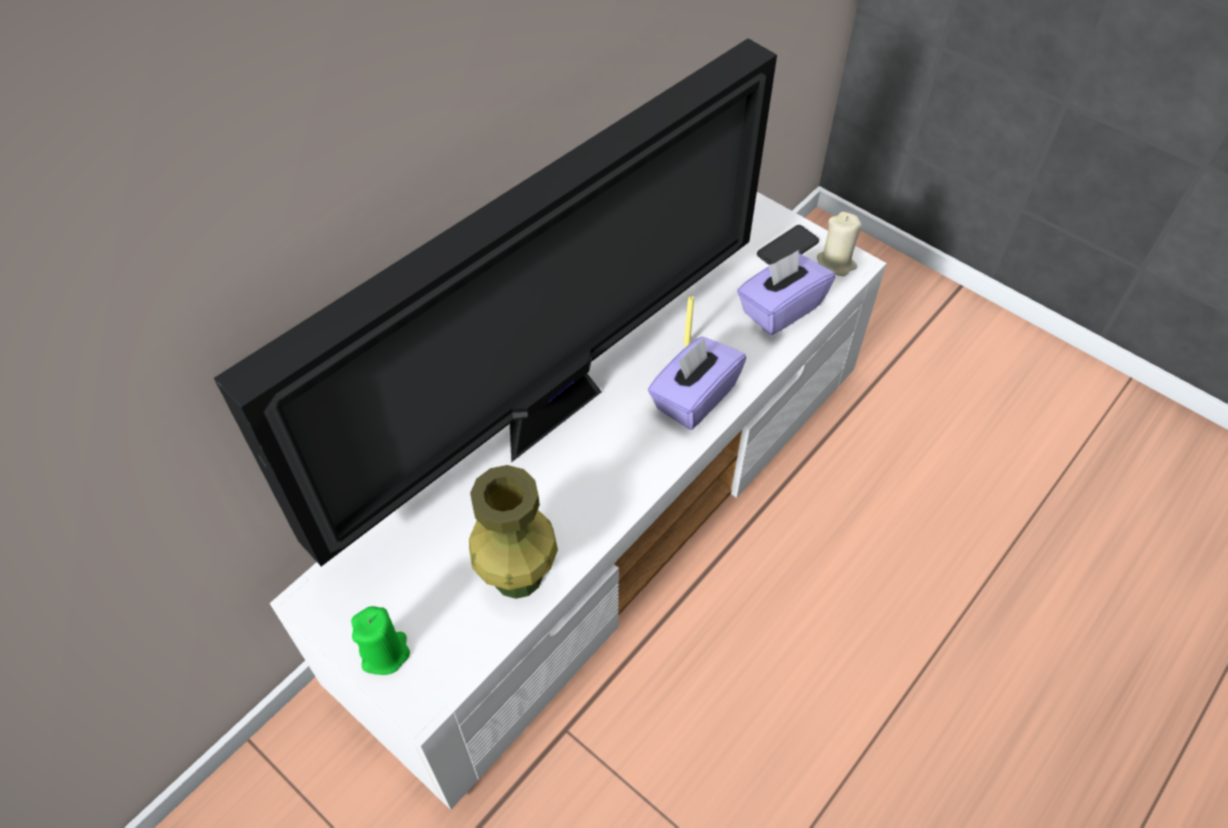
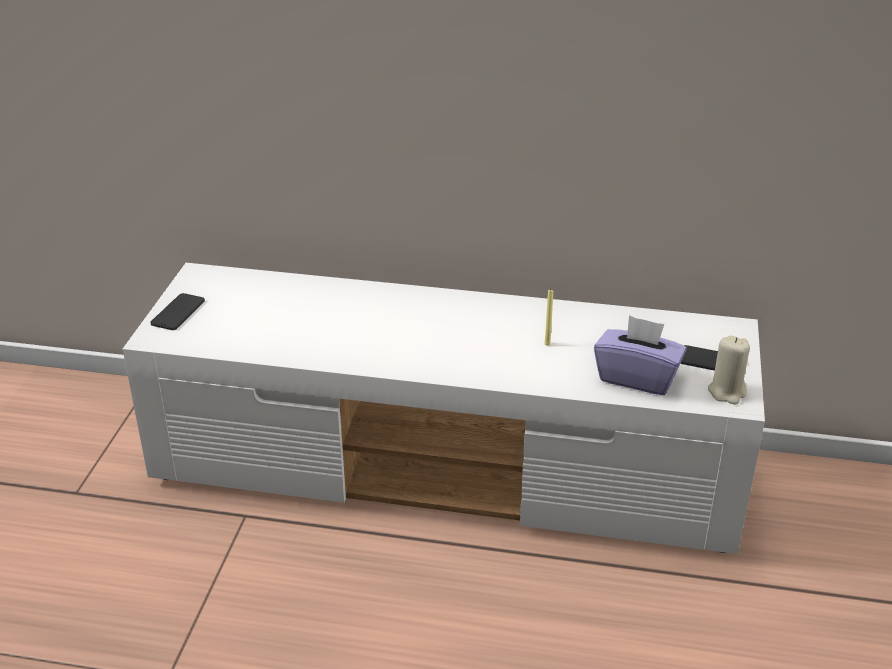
camera: 60 degrees right, 20 degrees down
television [214,38,777,567] -> none
green candle [351,606,410,675] -> phone [151,293,205,330]
green vase [469,465,558,599] -> none
purple tissue box [648,336,746,430] -> none

